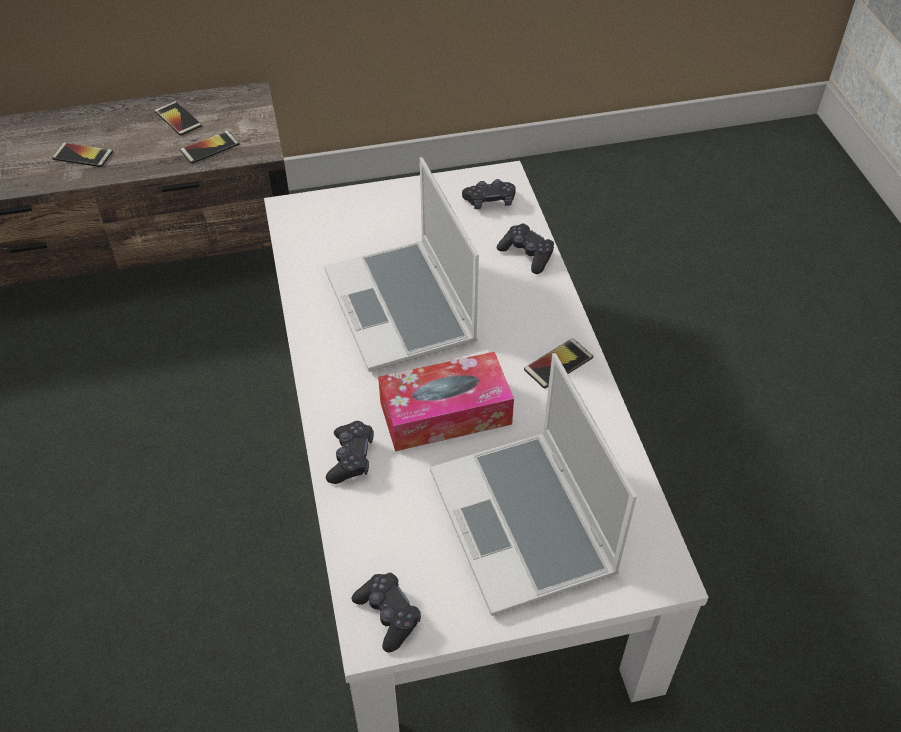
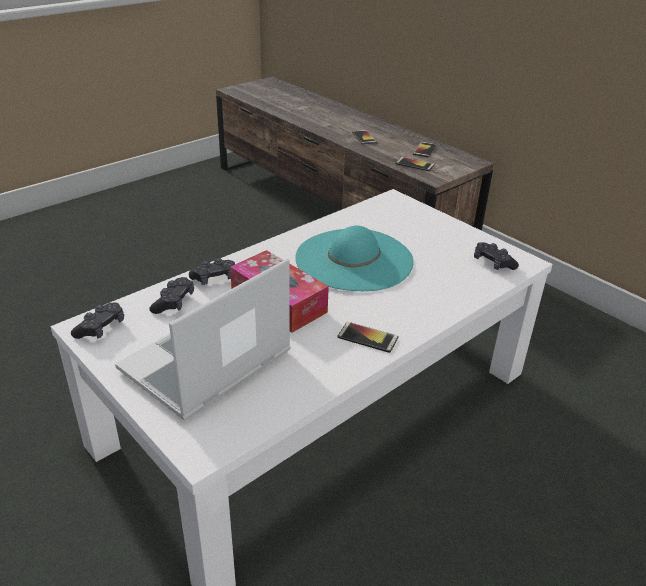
camera: 60 degrees right, 15 degrees down
laptop [324,157,479,372] -> turquoise hat [295,226,414,291]
black game controller [497,224,554,274] -> black game controller moved to [149,277,194,314]

